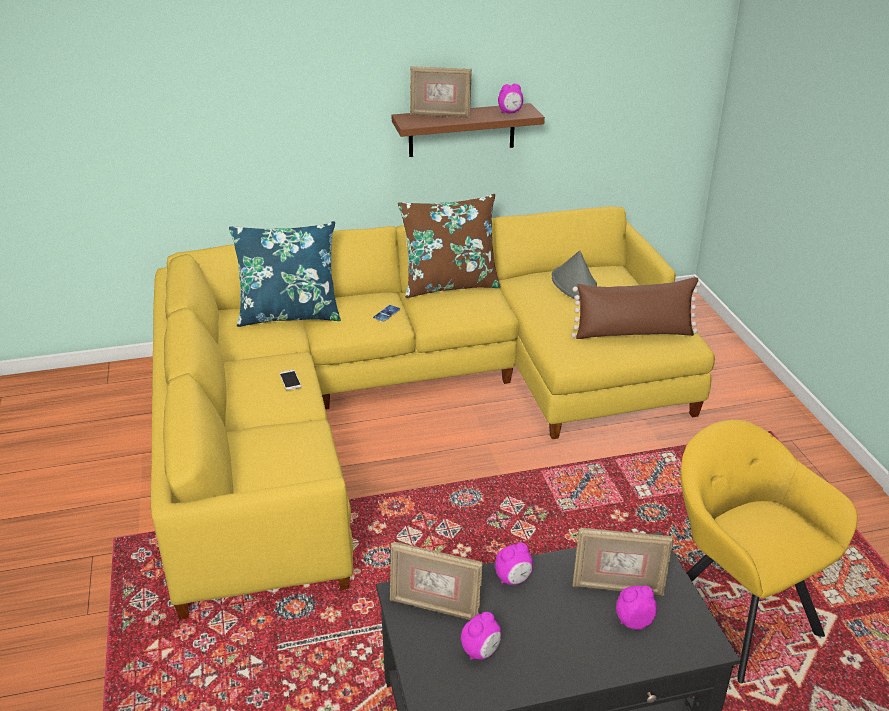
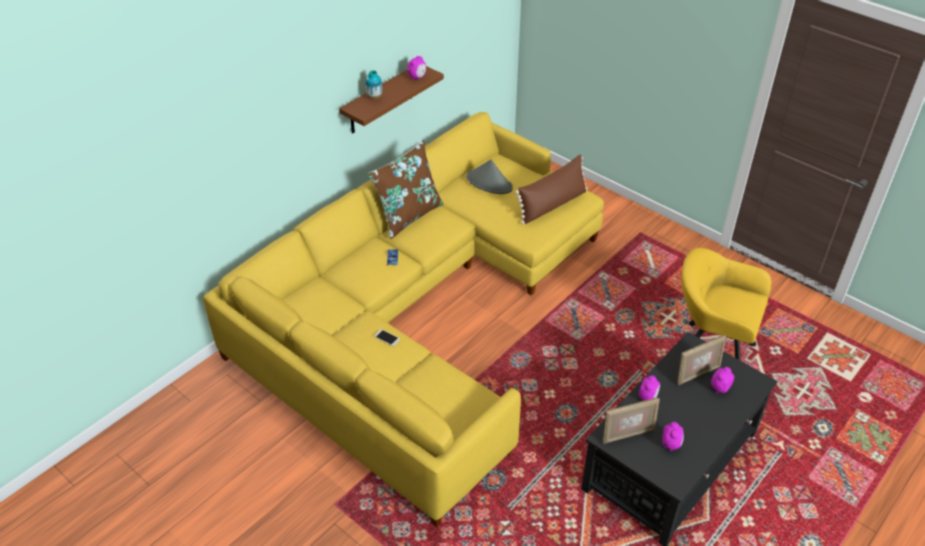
camera: 35 degrees left, 10 degrees up
blue pillow [229,221,341,327] -> none
picture frame [410,66,472,118] -> vase [366,70,382,100]

